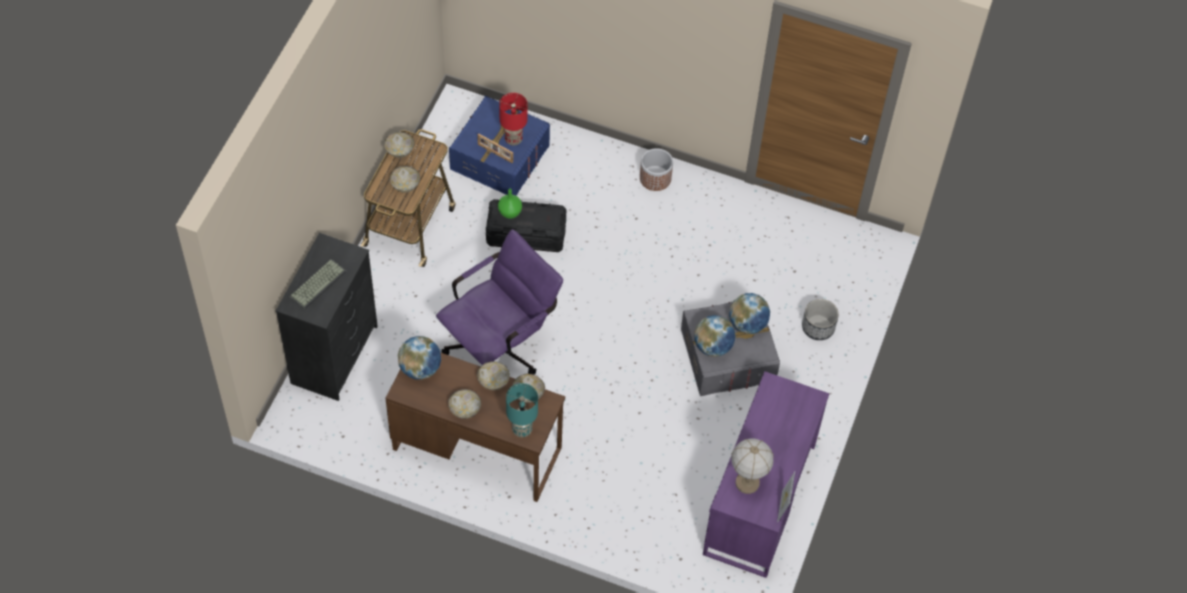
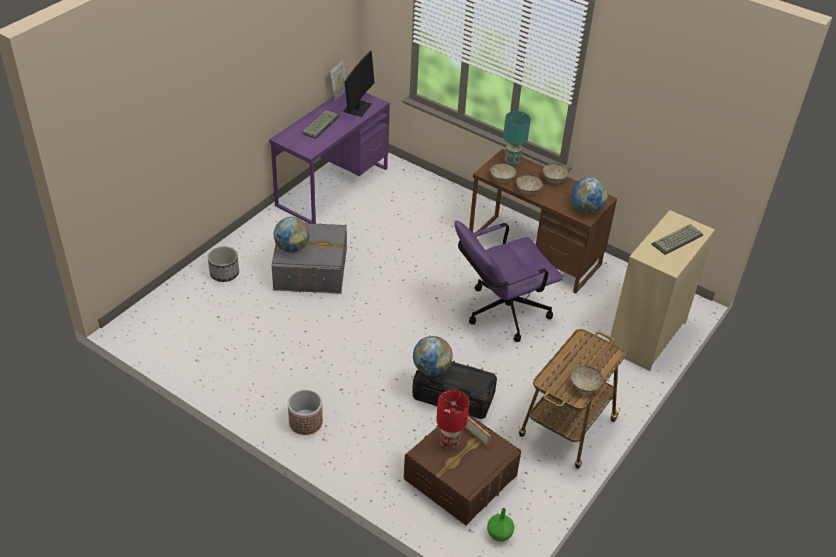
camera: 165 degrees left, 15 degrees down
black dresser [276,233,378,401] -> beige dresser [609,210,715,371]
bowl [390,166,420,192] -> none
blue storage box [449,96,550,196] -> brown storage box [404,410,521,526]
green vase [498,189,522,219] -> green vase moved to [487,508,514,542]
globe [694,315,736,357] -> globe moved to [413,336,453,376]
table lamp [731,439,774,494] -> monitor [343,51,374,117]
none -> keyboard [302,110,340,139]

